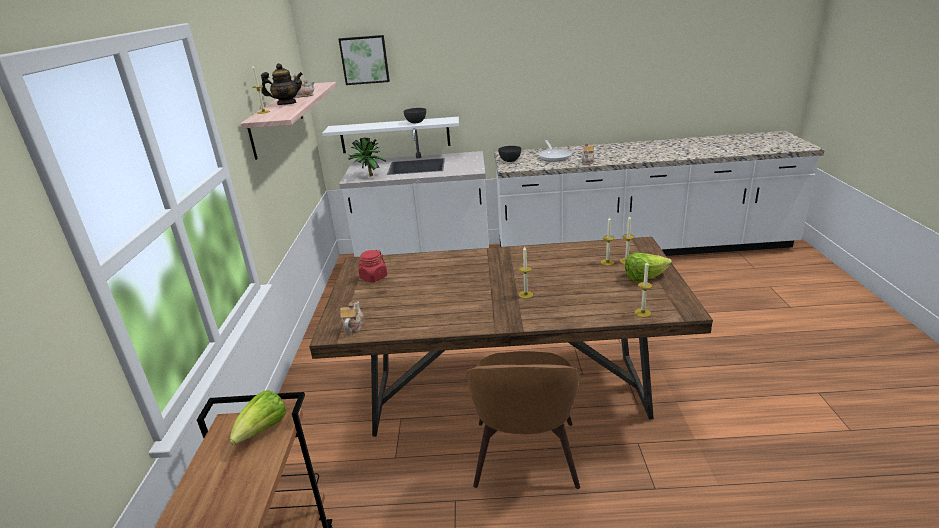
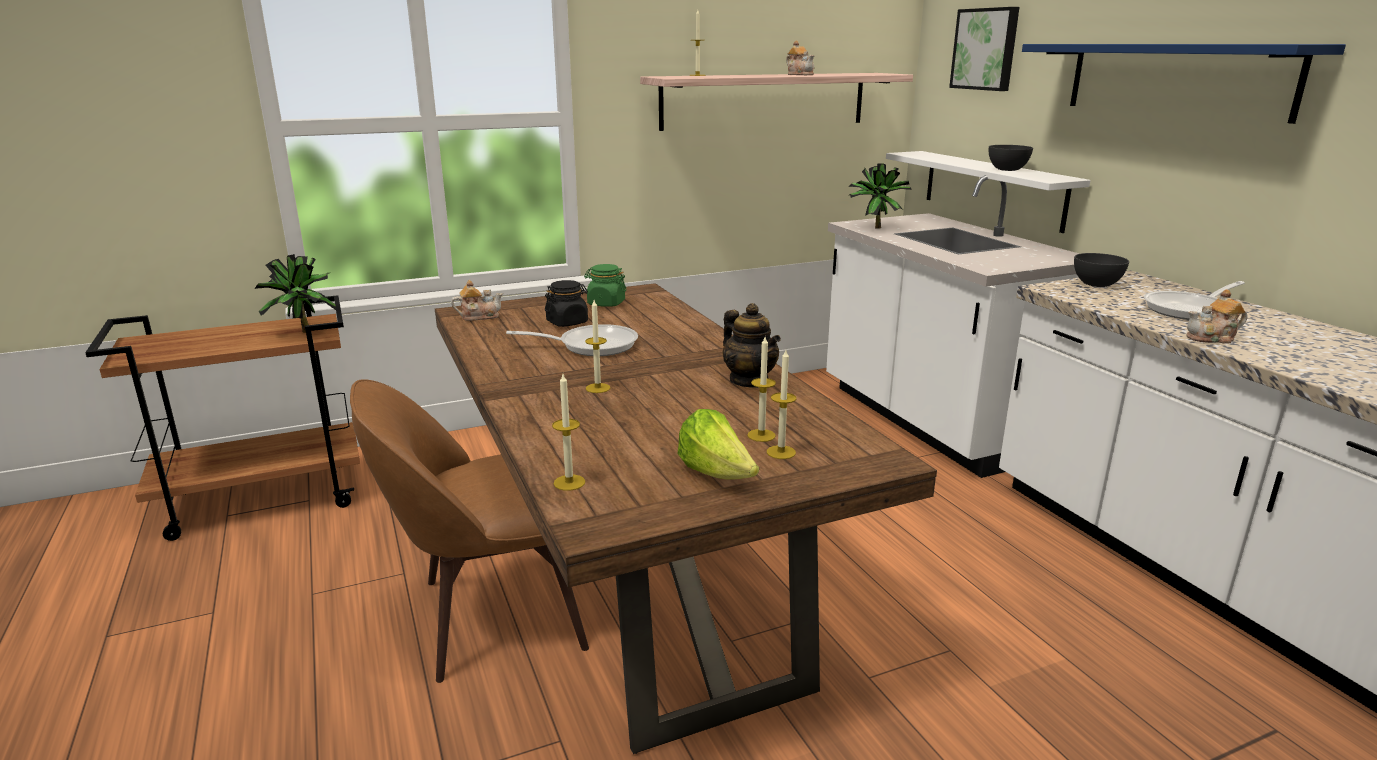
camera: 65 degrees right, 5 degrees down
lettuce [230,390,287,445] -> potted plant [254,254,336,333]
teapot [261,63,303,105] -> teapot moved to [723,303,781,388]
red jar [358,250,387,283] -> green jar [584,264,627,307]
none -> frying pan [506,324,638,356]
none -> black jar [545,280,588,327]
none -> blue shelf [1022,44,1346,124]

